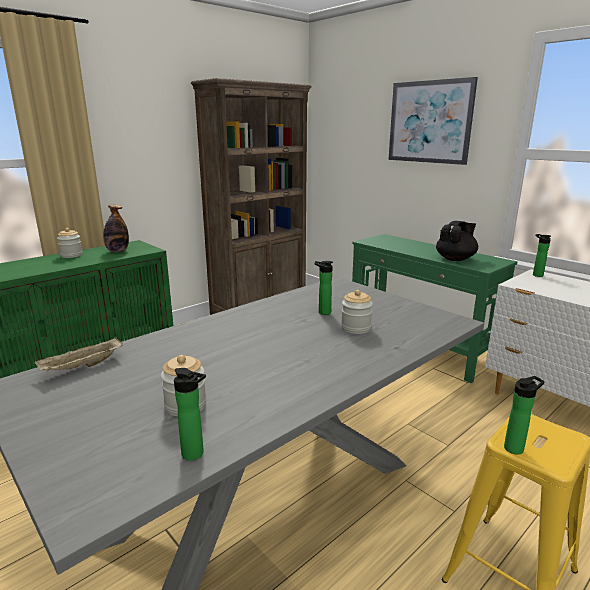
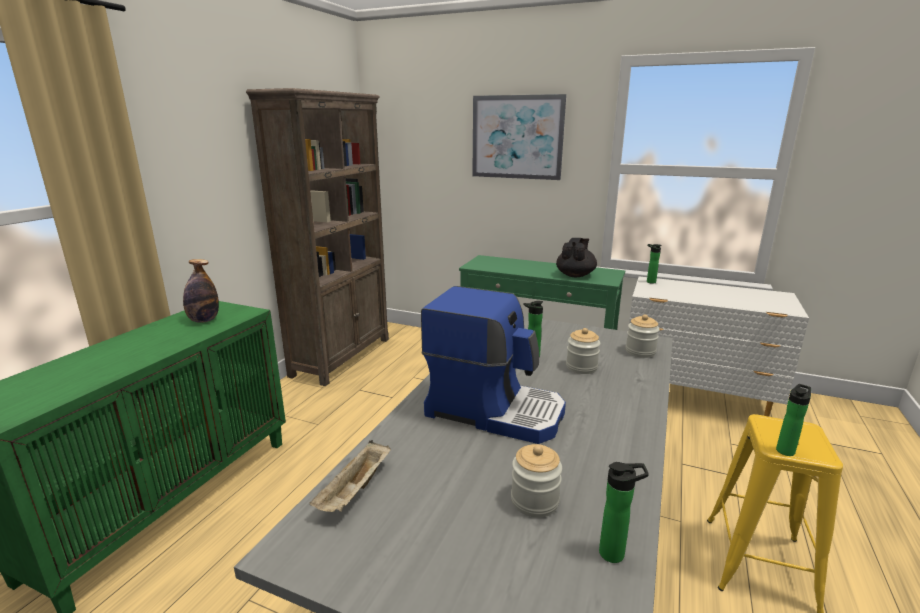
camera: 25 degrees left, 0 degrees up
jar [57,228,83,258] -> jar moved to [626,315,660,358]
none -> coffee machine [421,286,566,444]

